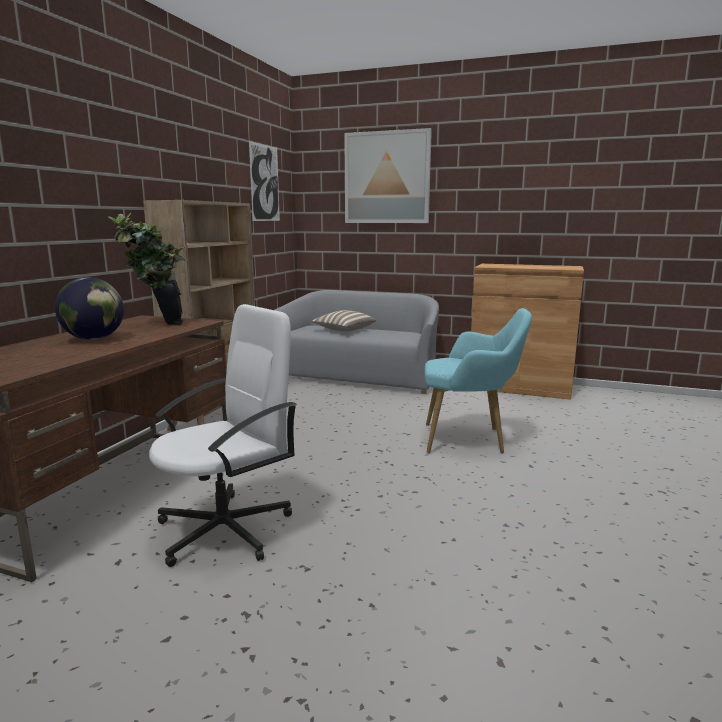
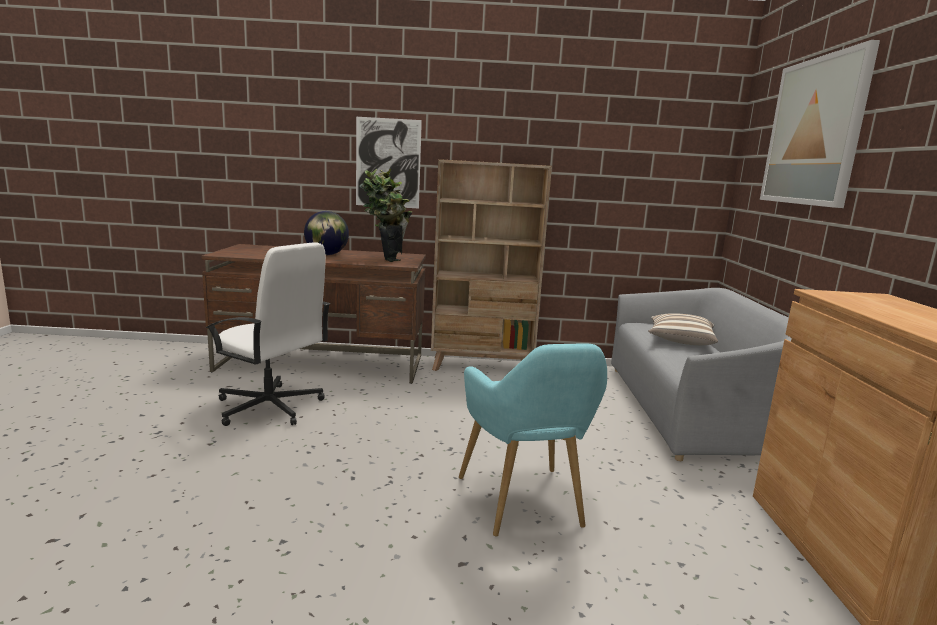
camera: 70 degrees right, 0 degrees up
picture [249,141,280,221] -> picture moved to [356,117,422,209]

